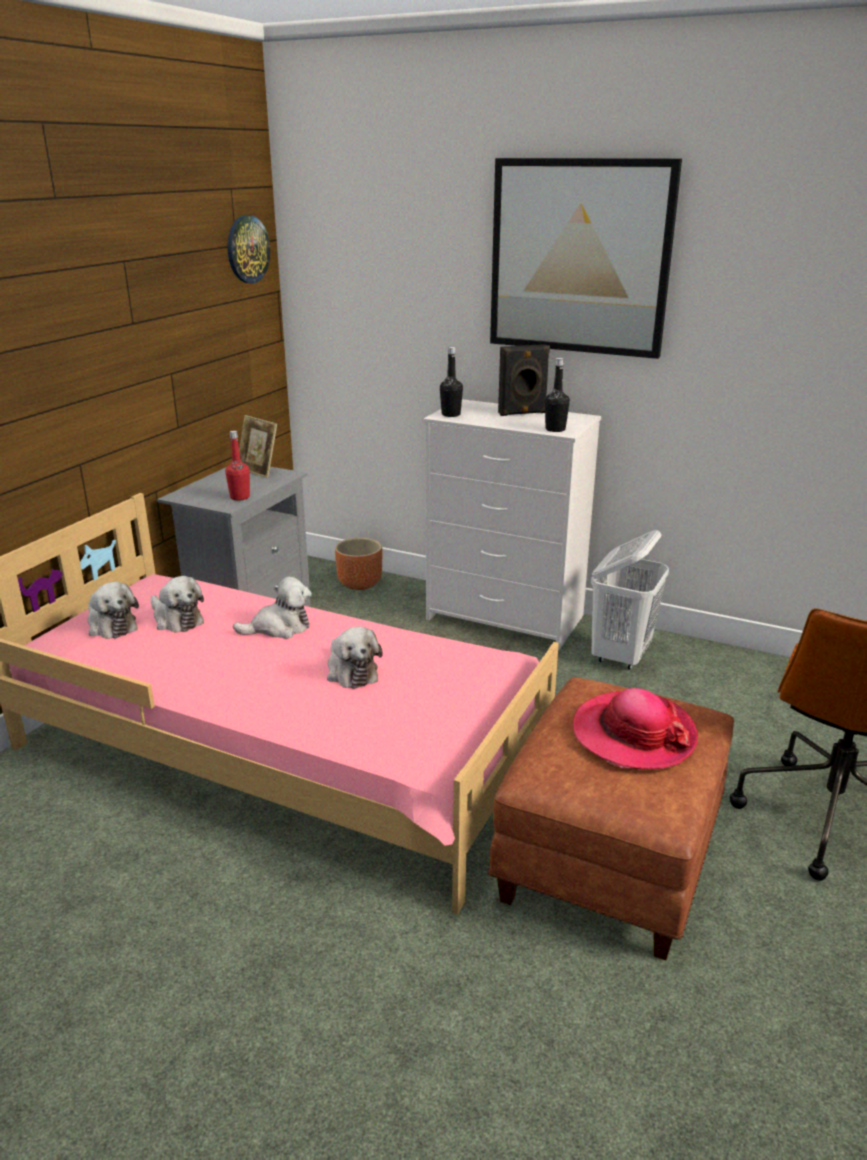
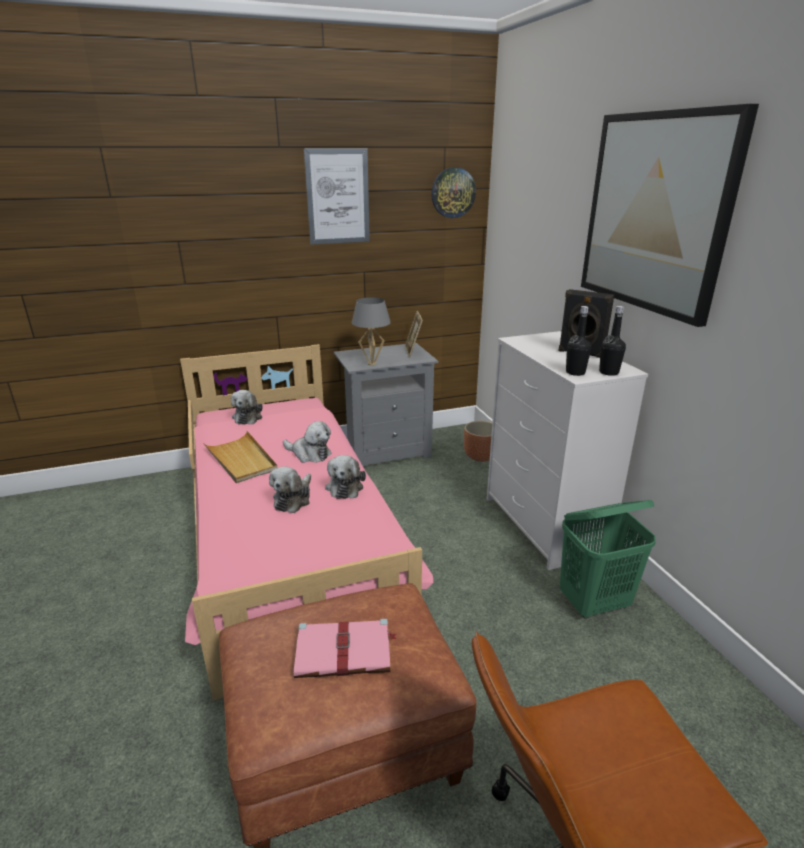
camera: 45 degrees right, 0 degrees up
plush toy [151,576,204,632] -> plush toy moved to [325,455,366,499]
red bottle [225,431,250,501] -> grey table lamp [352,297,391,365]
black bottle [440,347,463,417] -> black bottle moved to [599,306,626,376]
hat [573,688,698,770] -> pink book [294,619,397,678]
white laundry basket [591,530,669,669] -> green laundry basket [560,500,656,619]
none -> beige tray [203,431,277,483]
none -> picture [304,149,370,245]

